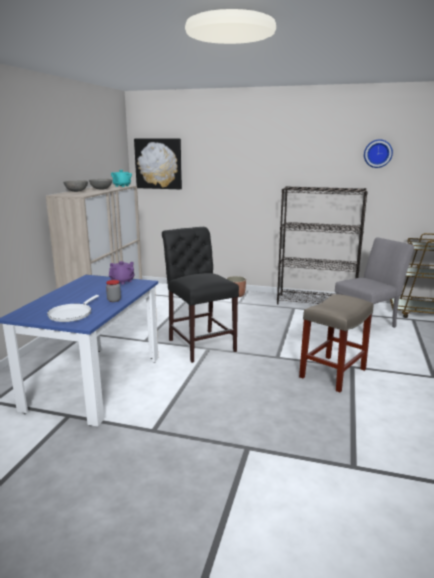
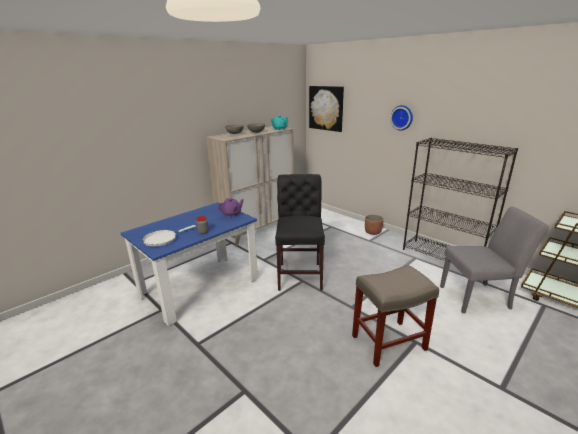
camera: 30 degrees right, 5 degrees up
wall clock [364,139,393,168] -> wall clock moved to [390,105,413,130]

